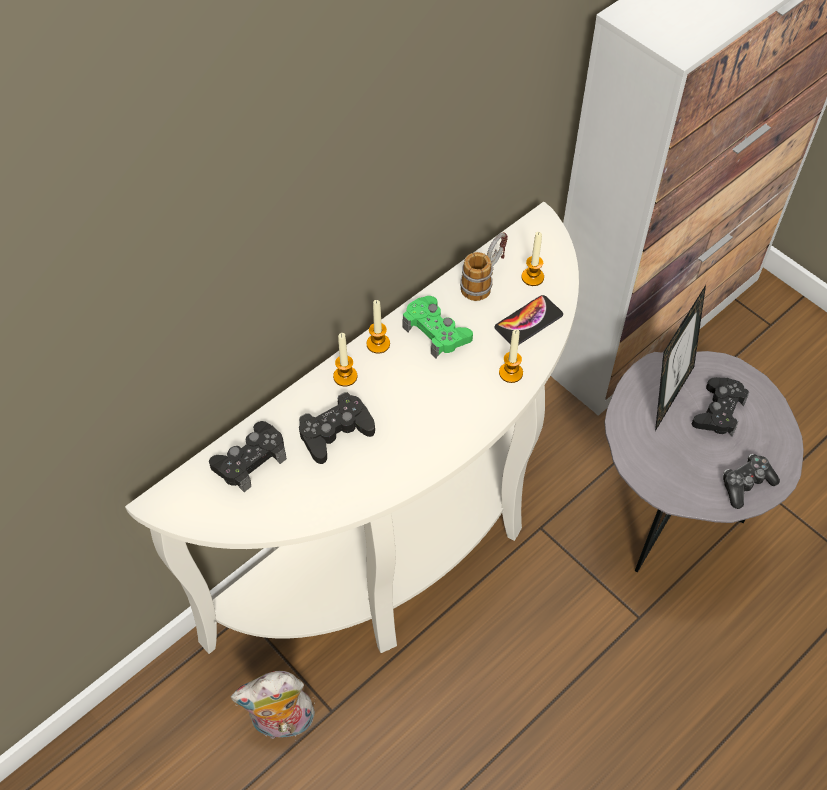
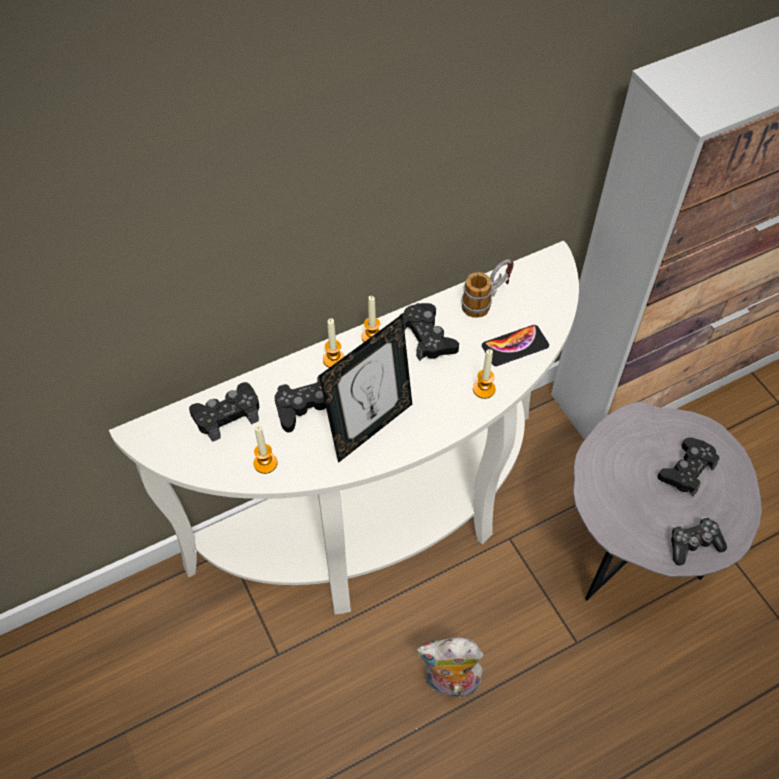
camera: 15 degrees right, 0 degrees up
plush toy [231,671,315,739] -> plush toy moved to [417,637,484,702]
green game controller [402,296,473,358] -> black game controller [400,303,459,361]
candle [521,232,544,286] -> candle moved to [254,425,277,474]
picture frame [655,285,706,431] -> picture frame moved to [319,314,412,463]

